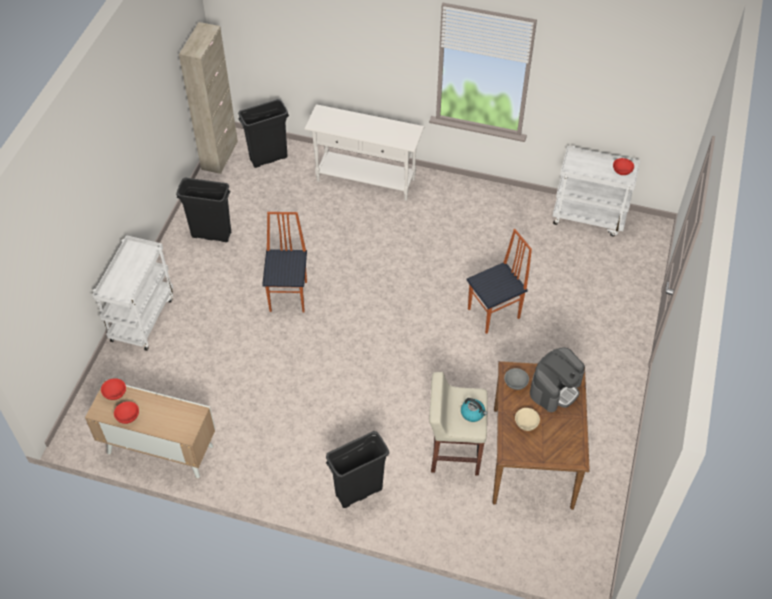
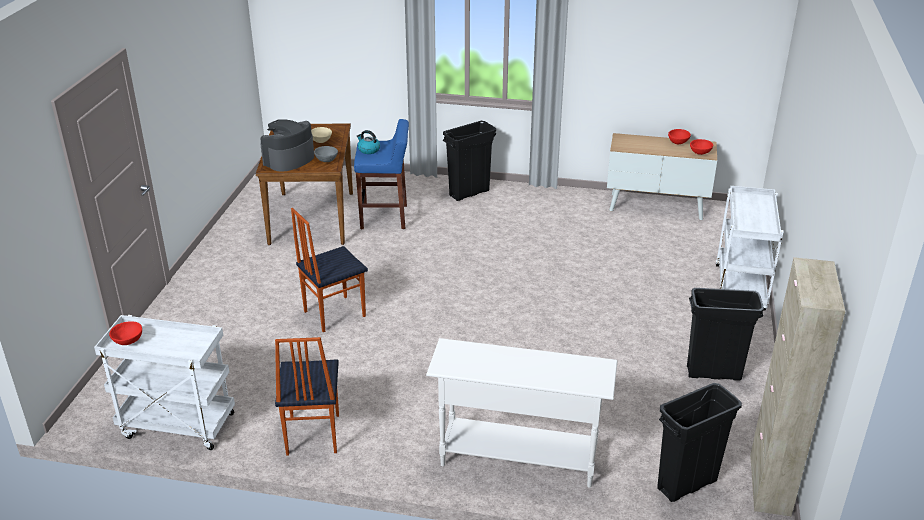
camera: 175 degrees right, 20 degrees down
chair [262,212,307,313] -> chair moved to [275,337,339,456]
beige stool [429,372,488,476] -> blue stool [354,119,409,229]

